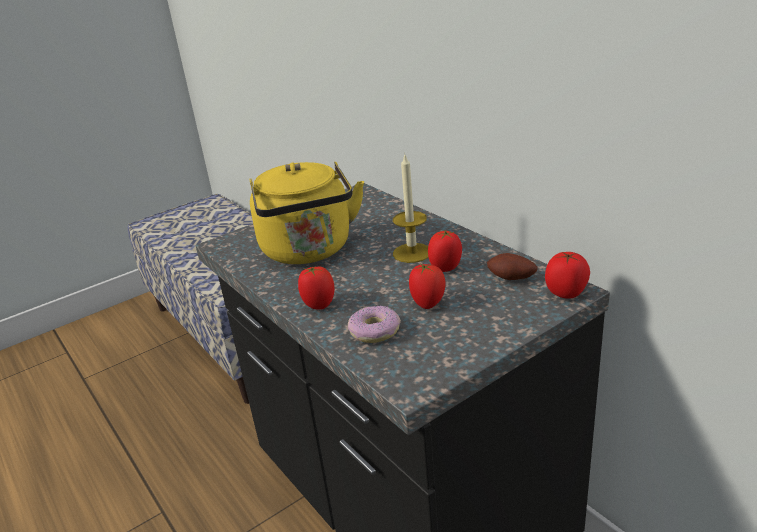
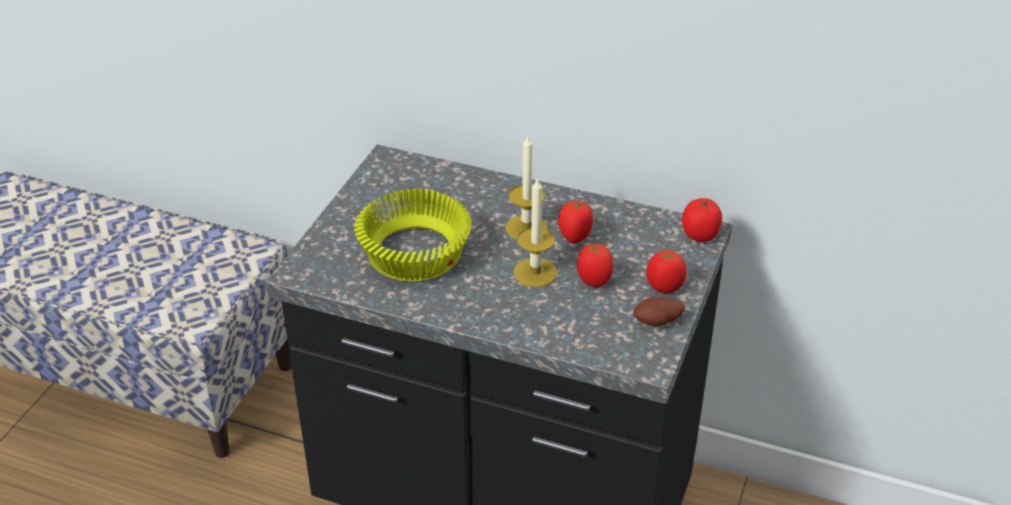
camera: 35 degrees left, 10 degrees up
yellow kettle [250,161,364,264] -> yellow bowl [355,189,472,281]
tomato [298,266,334,310] -> tomato moved to [646,250,687,293]
donut [348,306,401,343] -> none
potato [487,253,538,280] -> potato moved to [633,297,685,326]
none -> candle [513,178,557,287]

